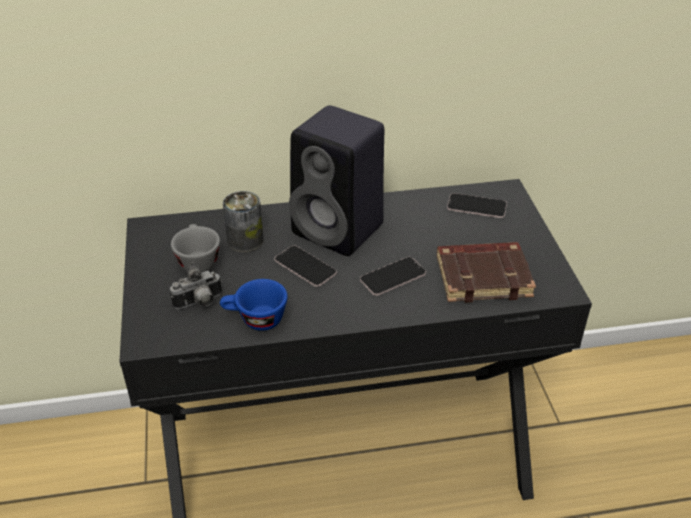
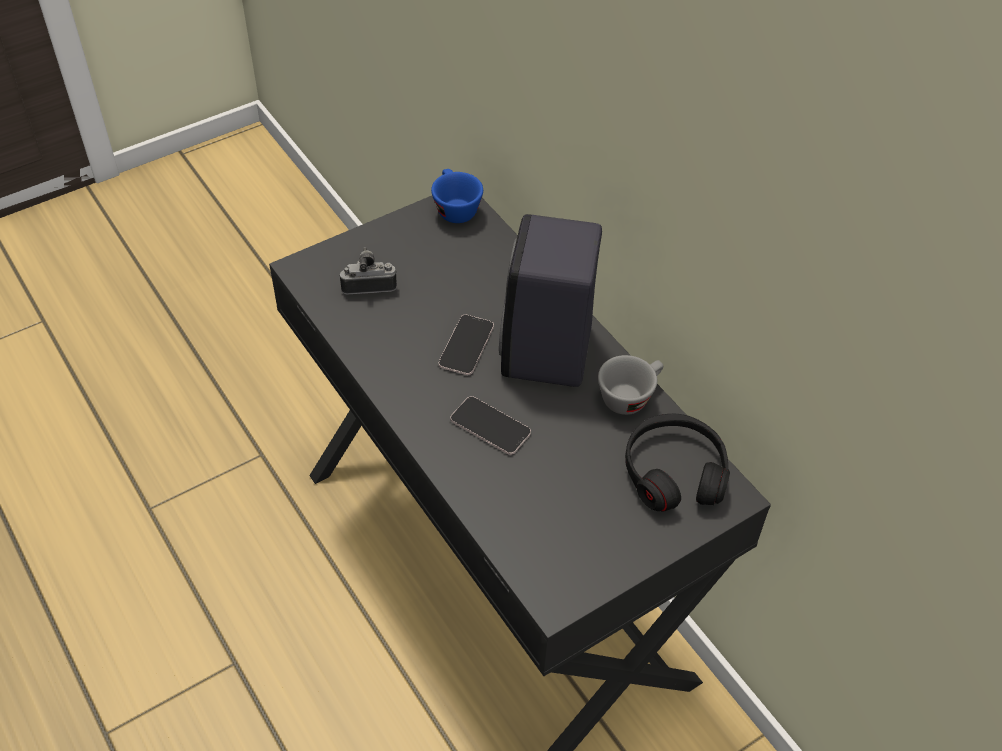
camera: 65 degrees right, 10 degrees up
camera [170,262,222,309] -> camera turned 135 degrees clockwise [339,247,397,294]
grey cup [171,224,220,273] -> grey cup moved to [598,355,663,415]
blue cup [220,279,287,331] -> blue cup moved to [431,169,483,223]
can [223,191,263,252] -> none
brown book [437,242,536,303] -> none
phone [447,193,507,218] -> black headphones [625,414,730,512]

